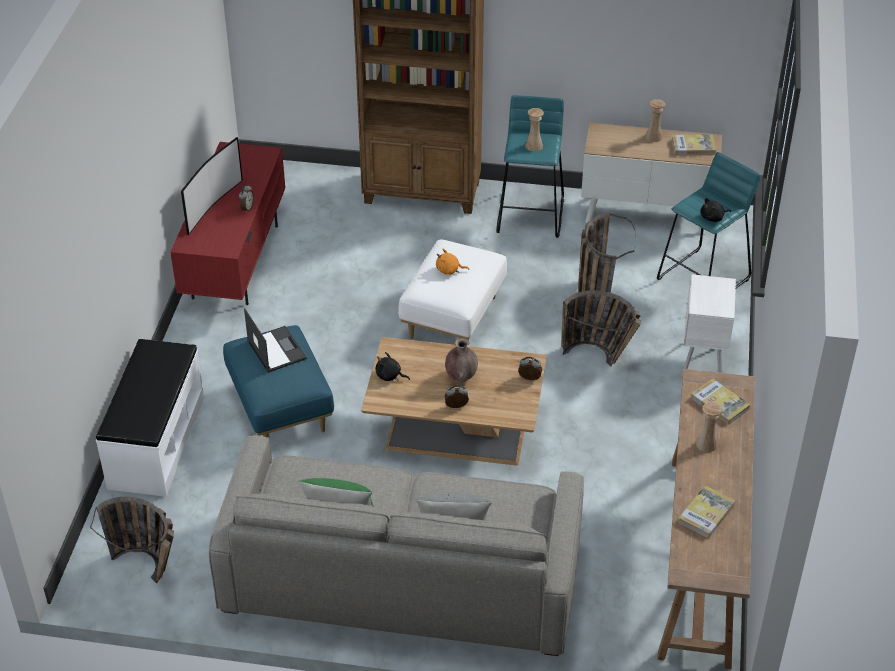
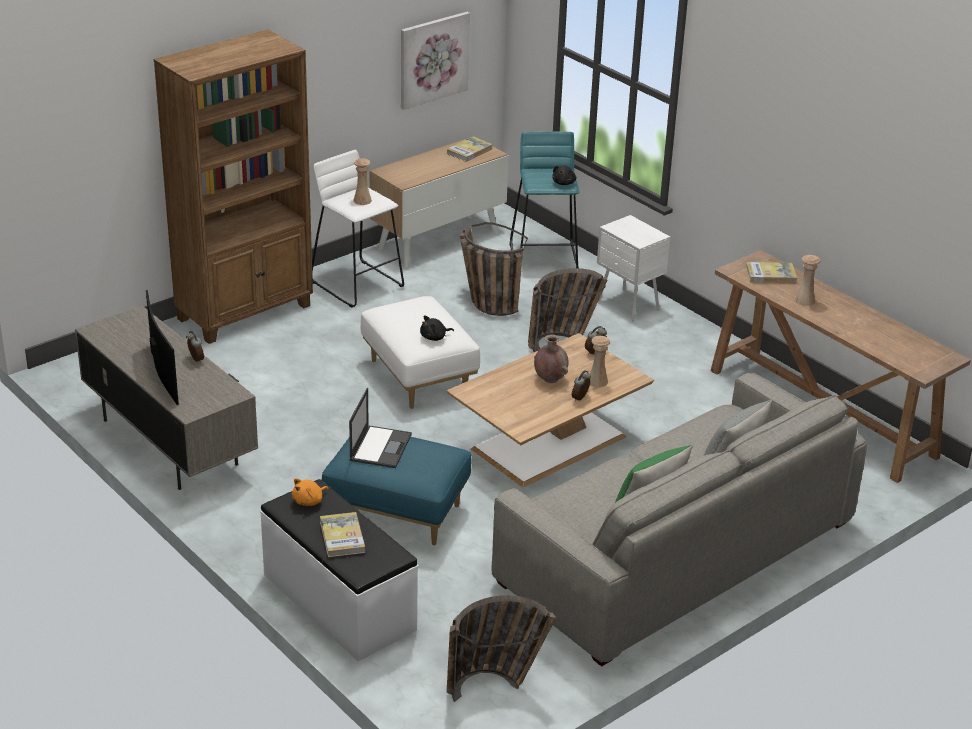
camera: 50 degrees left, 10 degrees down
red tv stand [170,142,285,305] -> grey tv stand [75,306,258,490]
laptop [244,308,307,373] -> laptop turned 90 degrees clockwise [349,388,412,468]
black plush toy [375,352,410,381] -> black plush toy moved to [420,315,454,341]
orange plush toy [436,249,469,275] -> orange plush toy moved to [292,478,329,506]
turquoise stool [496,95,564,238] -> white stool [312,150,404,307]
beige vase [645,99,665,142] -> beige vase moved to [589,336,610,387]
book [678,486,735,538] -> book moved to [320,512,365,557]
none -> picture [401,12,470,110]

